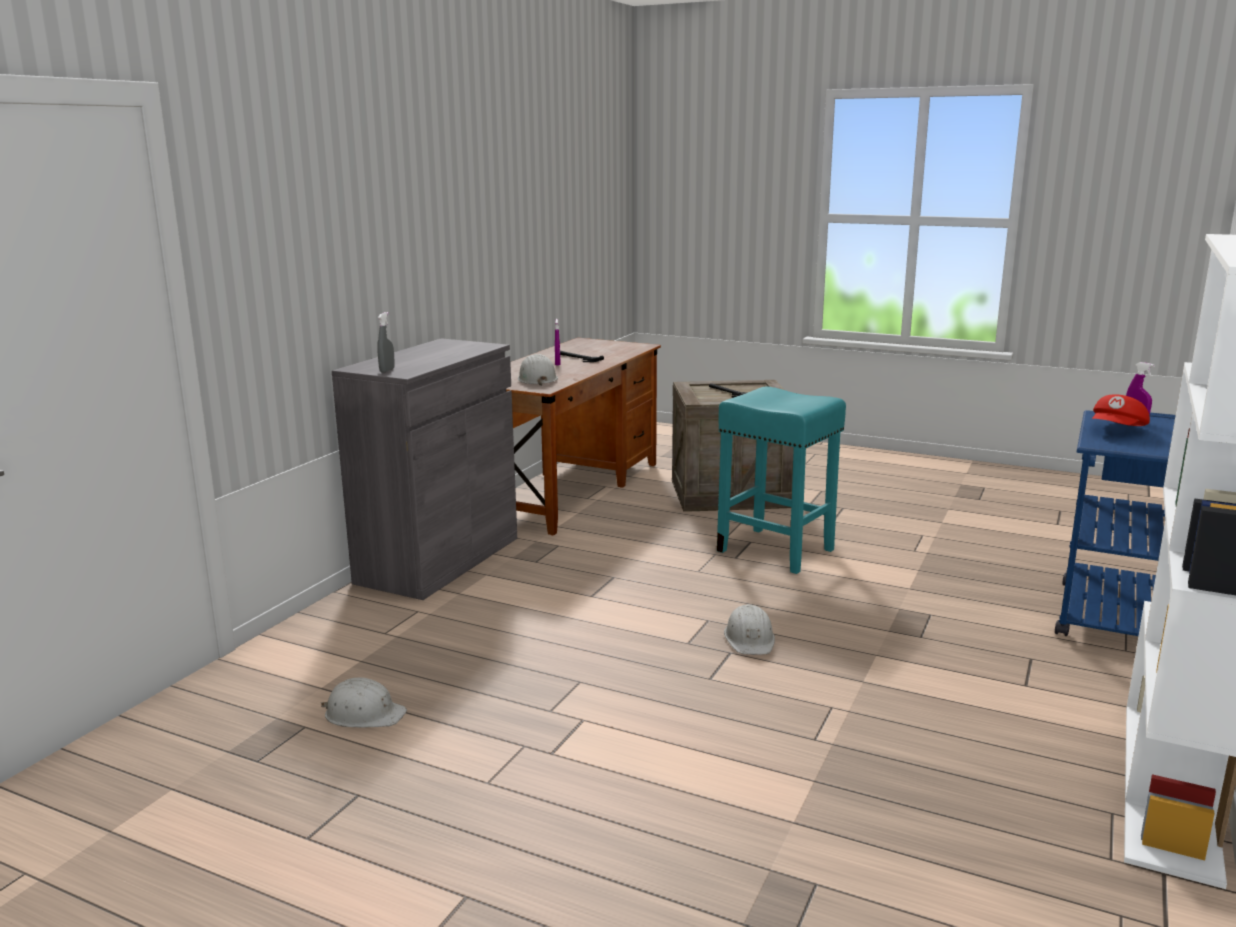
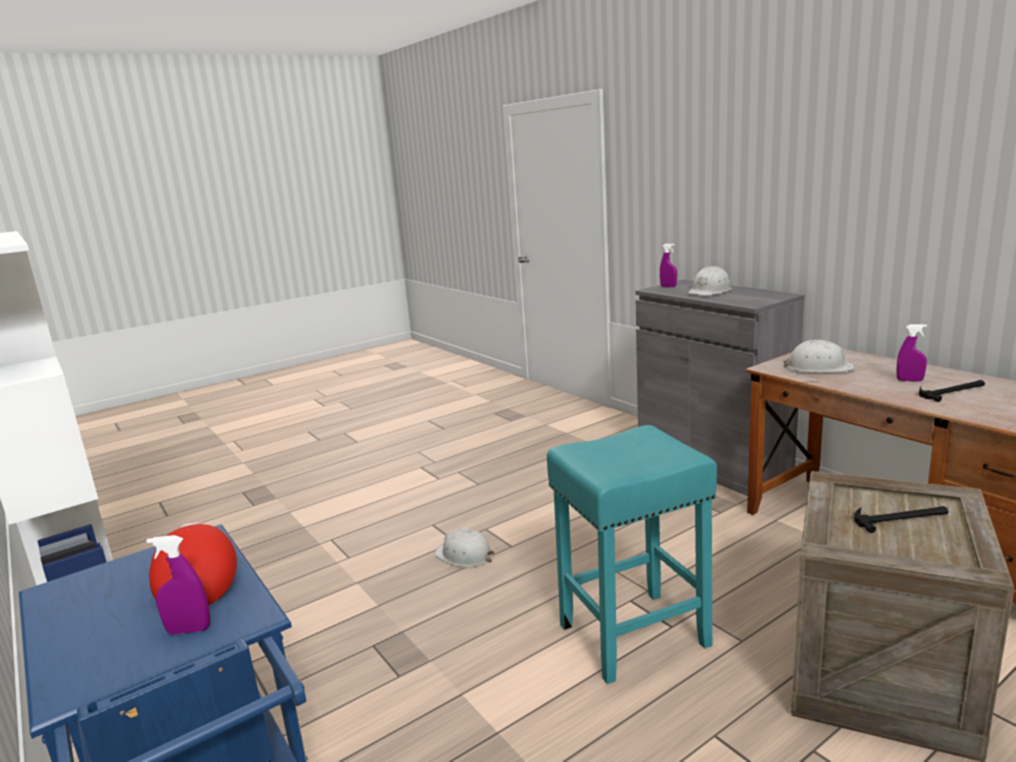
camera: 120 degrees right, 0 degrees up
white hard hat [321,677,407,727] -> white hard hat moved to [688,266,732,296]
grey spray bottle [377,312,395,372] -> purple spray bottle [660,243,677,287]

